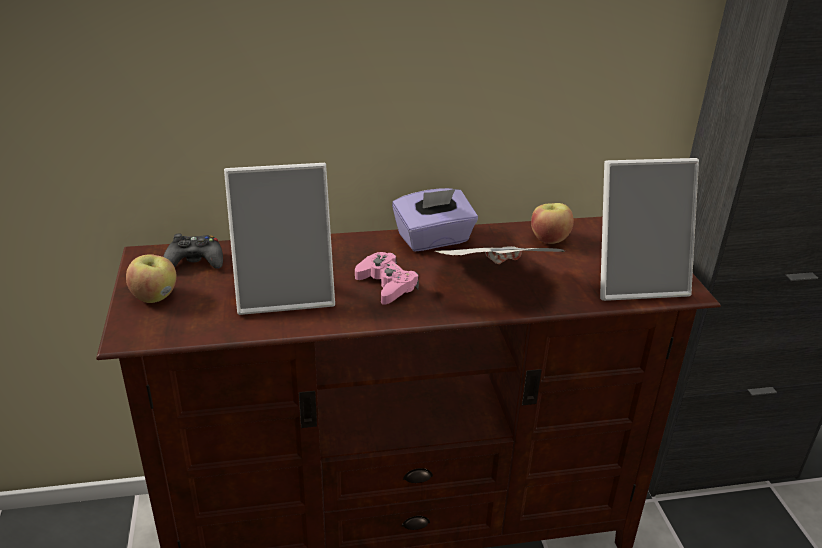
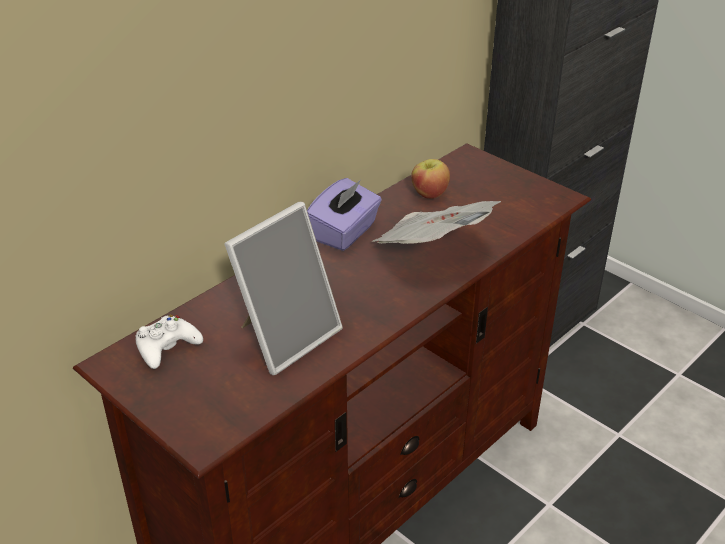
camera: 35 degrees left, 5 degrees up
apple [126,254,177,303] -> none
black game controller [163,234,223,269] -> white game controller [136,315,203,369]
pink game controller [355,252,419,305] -> none
picture frame [600,158,699,301] -> none

